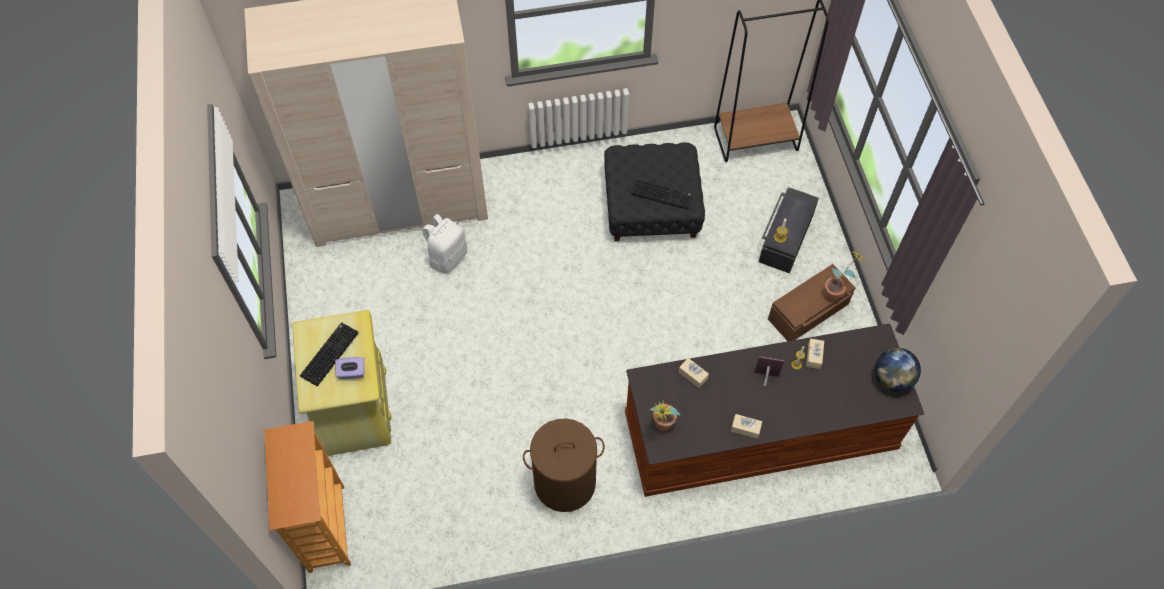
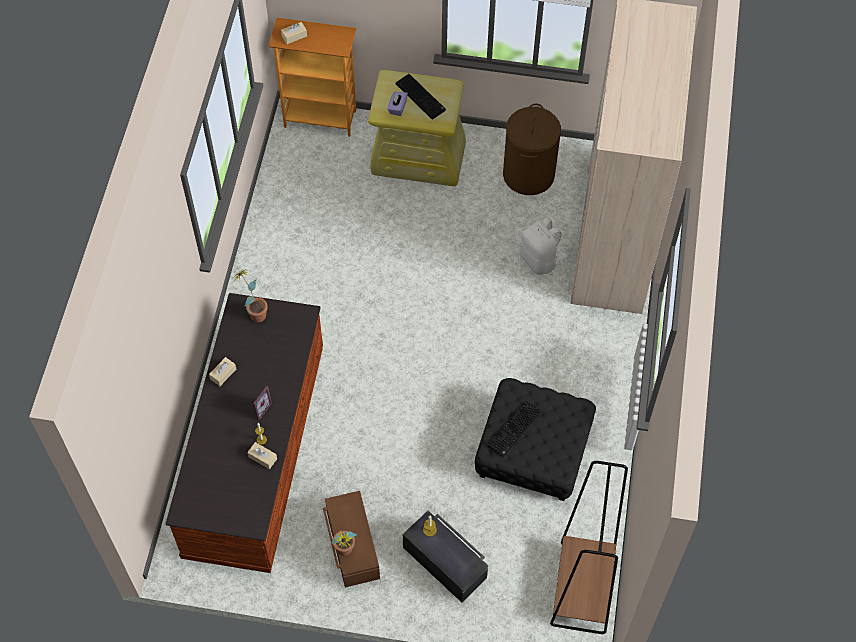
camera: 110 degrees right, 0 degrees up
brown laundry basket [523,418,605,512] -> brown laundry basket moved to [503,103,561,195]
beige tissue box [679,358,709,388] -> beige tissue box moved to [281,22,307,44]
globe [875,348,921,392] -> none

